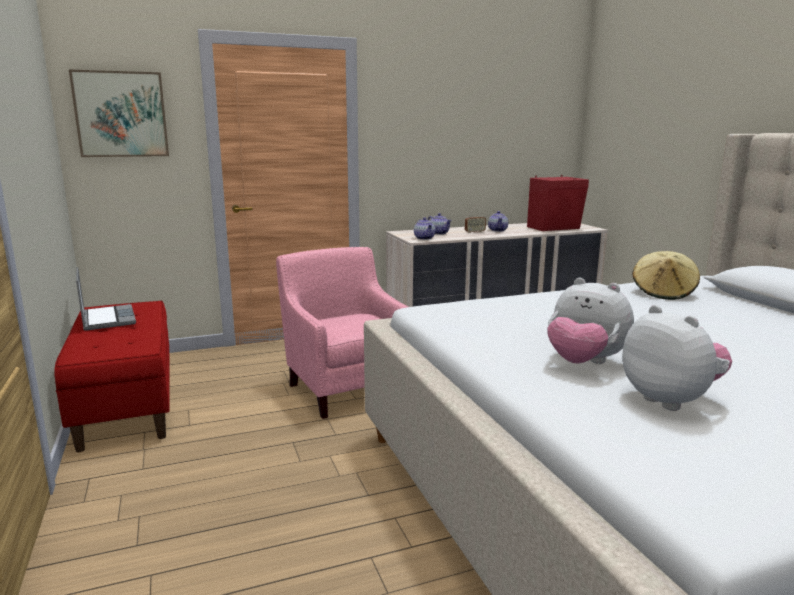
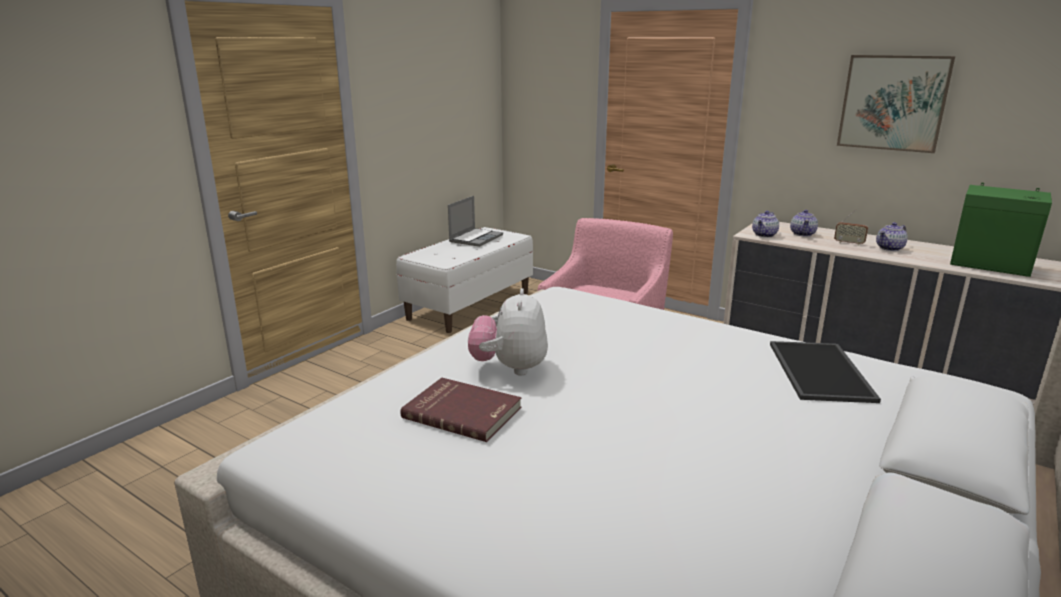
camera: 55 degrees right, 5 degrees up
red bench [54,301,170,452] -> white bench [396,227,533,333]
picture [69,69,169,157] -> picture moved to [837,55,955,153]
red speaker [527,175,589,231] -> green speaker [950,183,1052,277]
plush toy [622,305,732,411] -> red book [400,378,522,442]
beige hat [632,251,700,300] -> tray [770,341,881,403]

